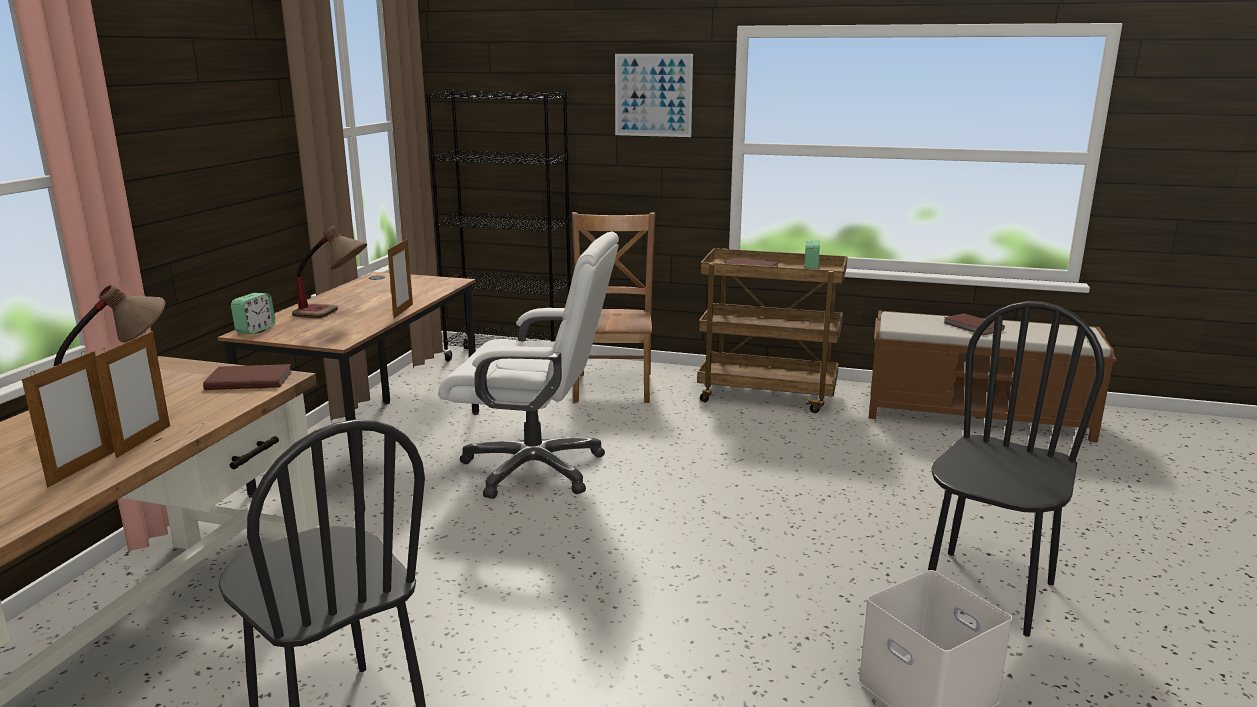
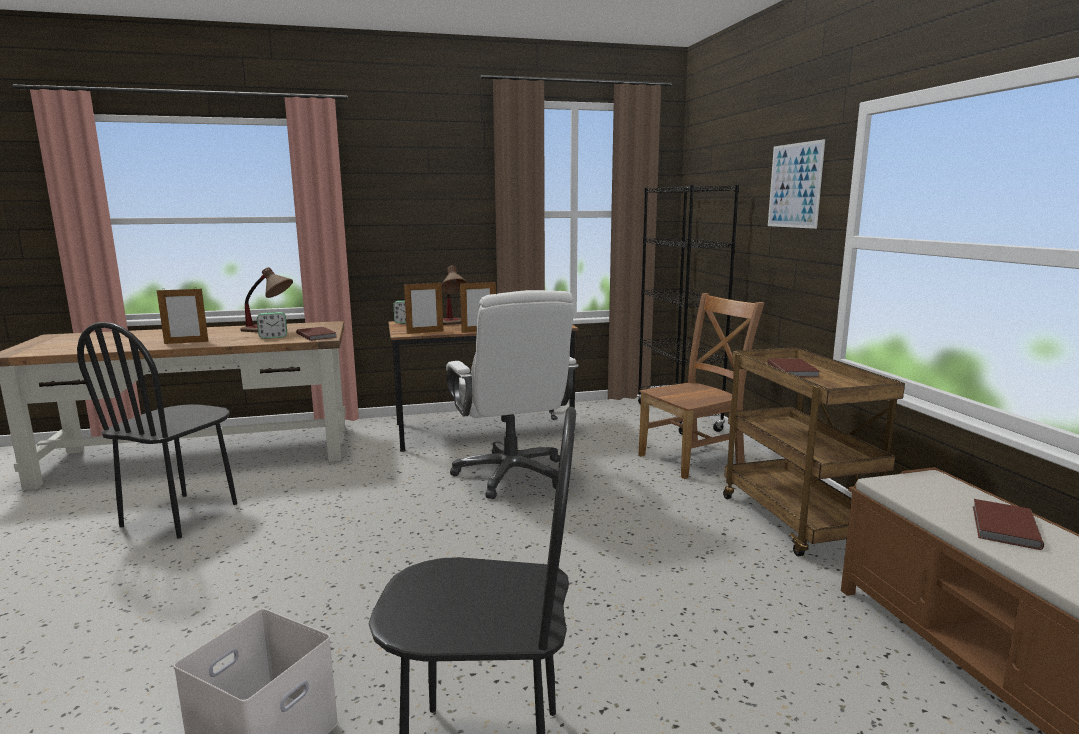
camera: 60 degrees right, 5 degrees down
picture frame [95,331,170,458] -> picture frame moved to [404,282,443,334]
alarm clock [805,240,820,269] -> alarm clock moved to [257,312,287,339]

